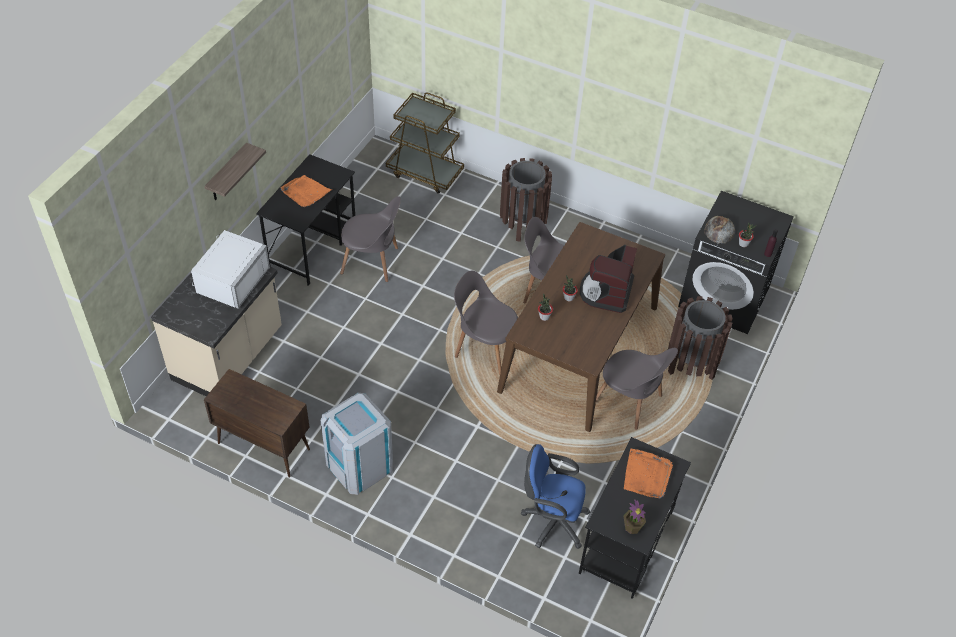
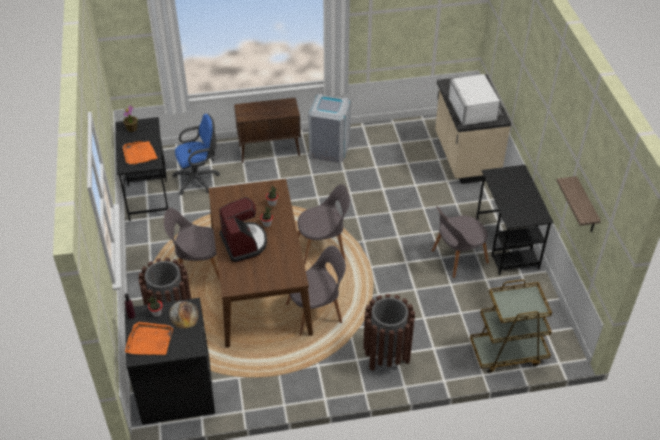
camera: 145 degrees right, 5 degrees down
shelf [204,143,266,200] -> shelf moved to [557,176,601,232]
brown cabinet [204,369,310,478] -> brown cabinet moved to [234,98,301,163]
orange tray [281,175,332,207] -> orange tray moved to [125,322,173,355]

